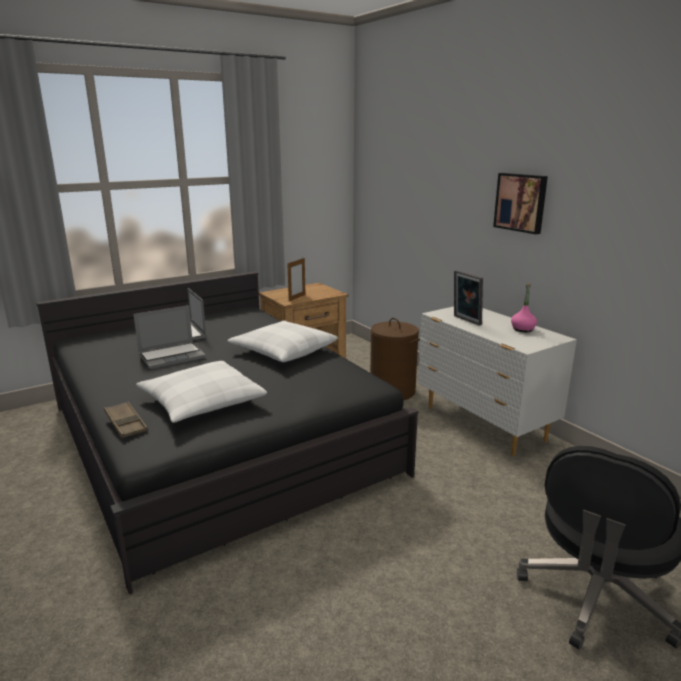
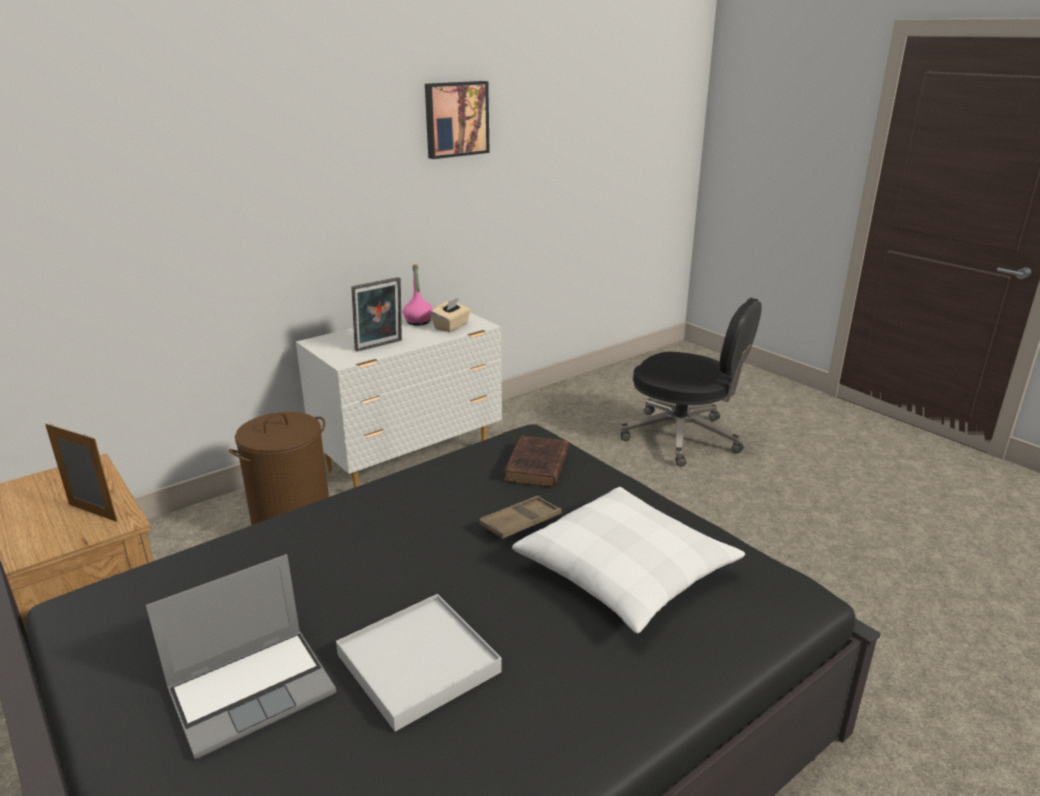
camera: 95 degrees left, 5 degrees up
brown tray [104,402,148,438] -> brown tray moved to [479,496,562,539]
laptop [133,305,206,369] -> white tray [336,594,502,732]
white pillow [228,321,338,362] -> none
picture [493,173,548,234] -> picture moved to [425,81,490,159]
none -> beige tissue box [431,298,471,332]
none -> brown book [504,436,569,487]

